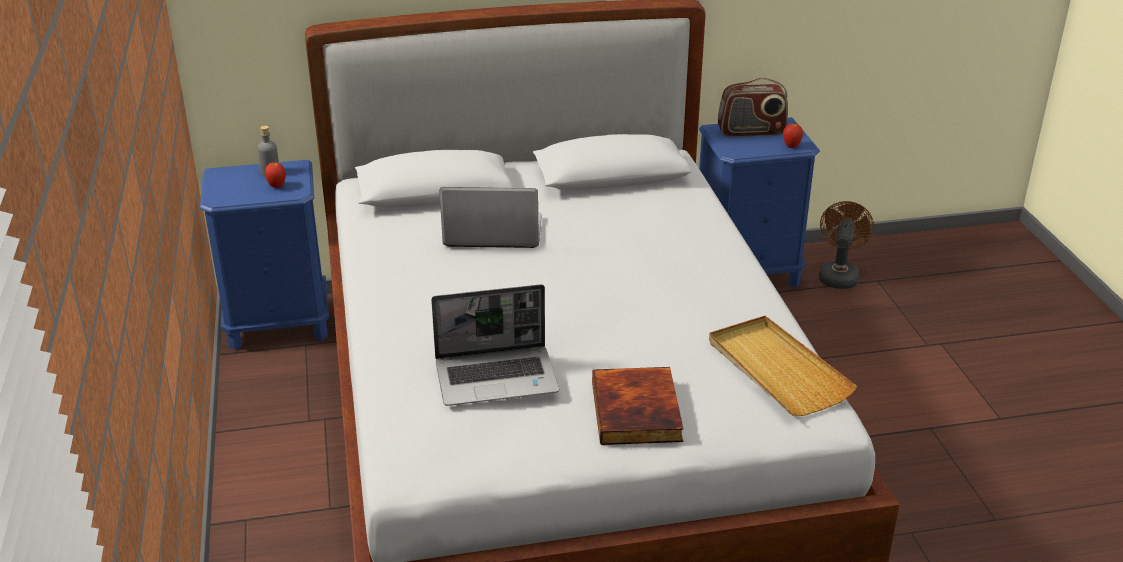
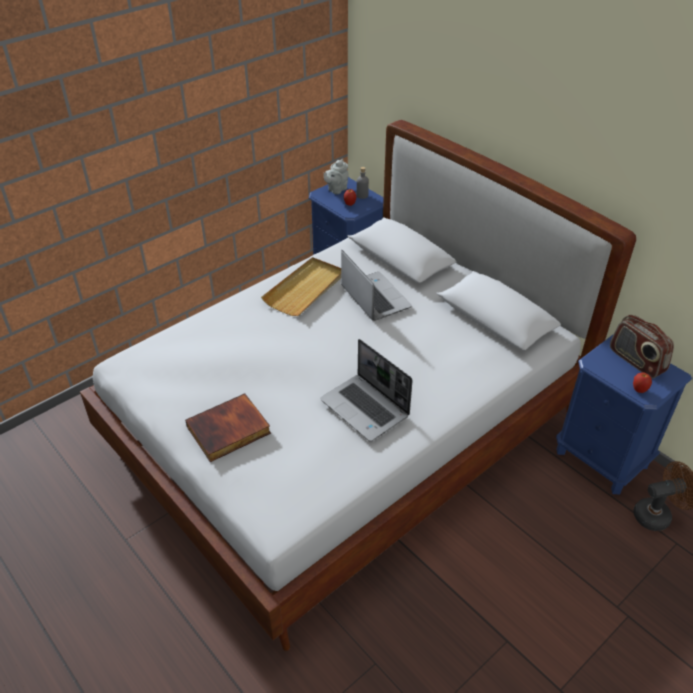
camera: 60 degrees right, 10 degrees up
laptop [431,284,559,406] -> laptop moved to [320,339,413,442]
beige tray [709,316,857,416] -> beige tray moved to [261,257,341,316]
none -> grey teapot [324,159,349,194]

